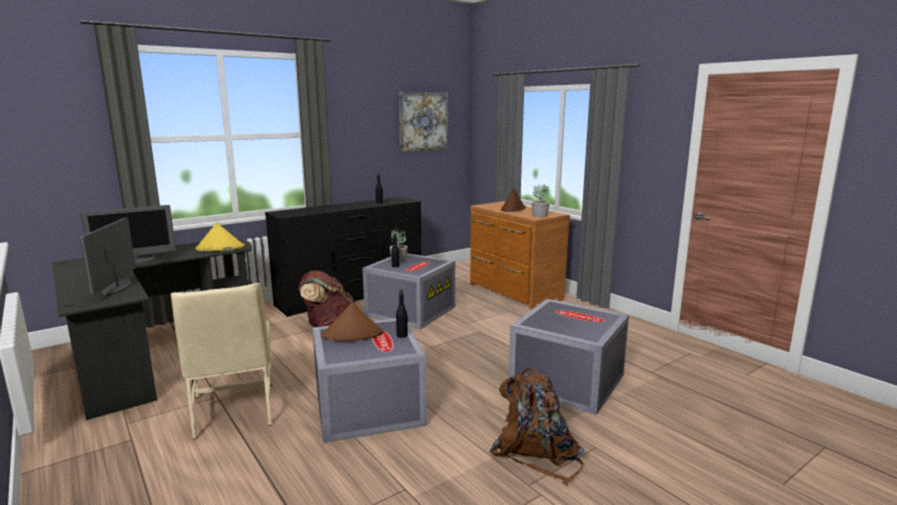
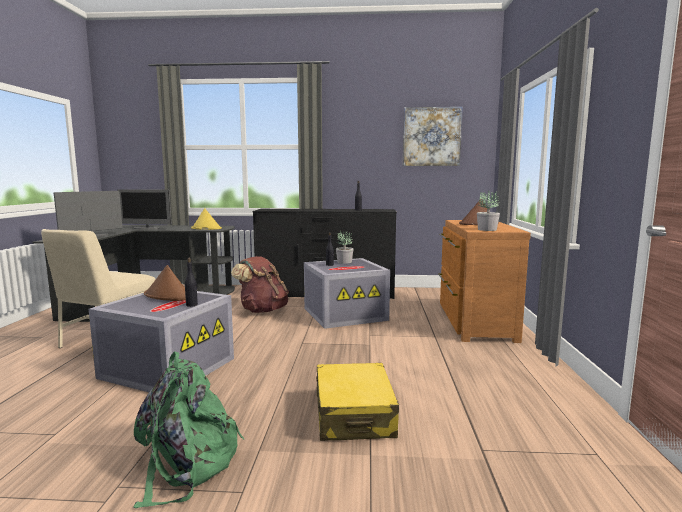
camera: 40 degrees right, 5 degrees down
brown backpack [489,368,584,485] -> green backpack [133,351,244,508]
grey storage box [509,299,629,415] -> yellow suitcase [316,363,399,441]

